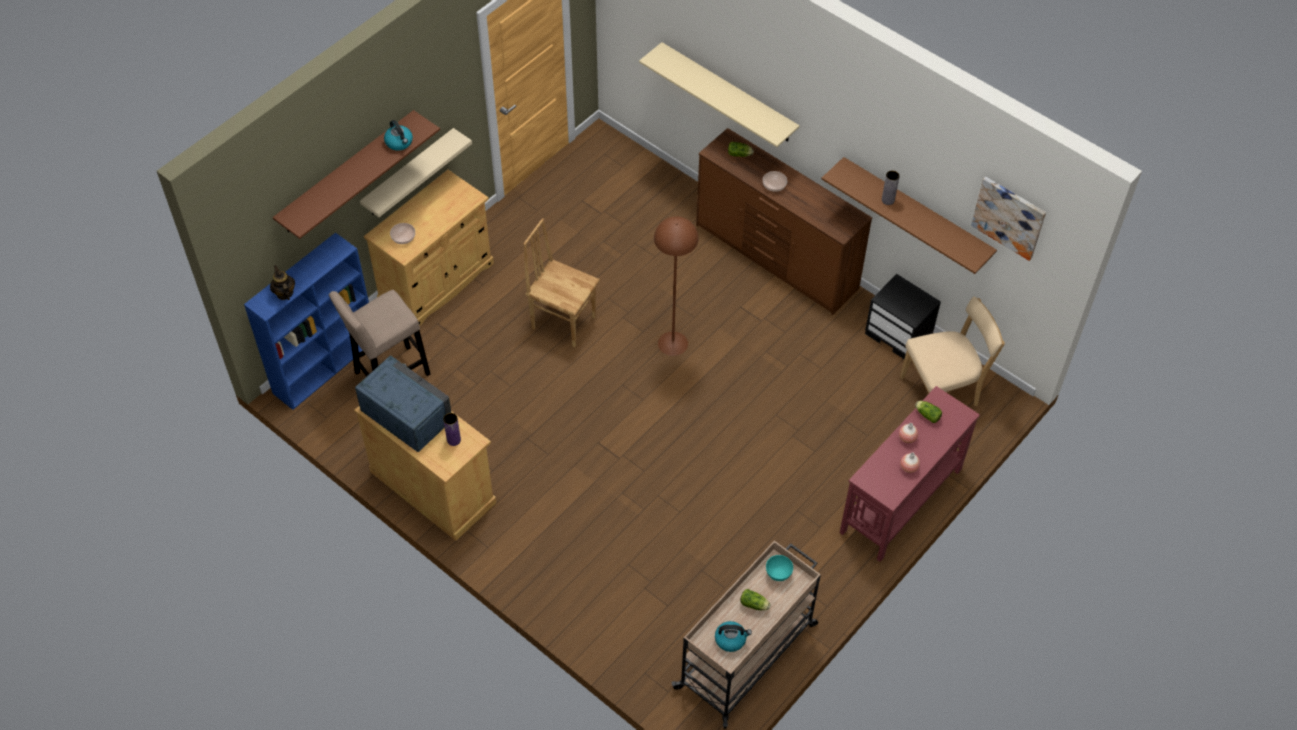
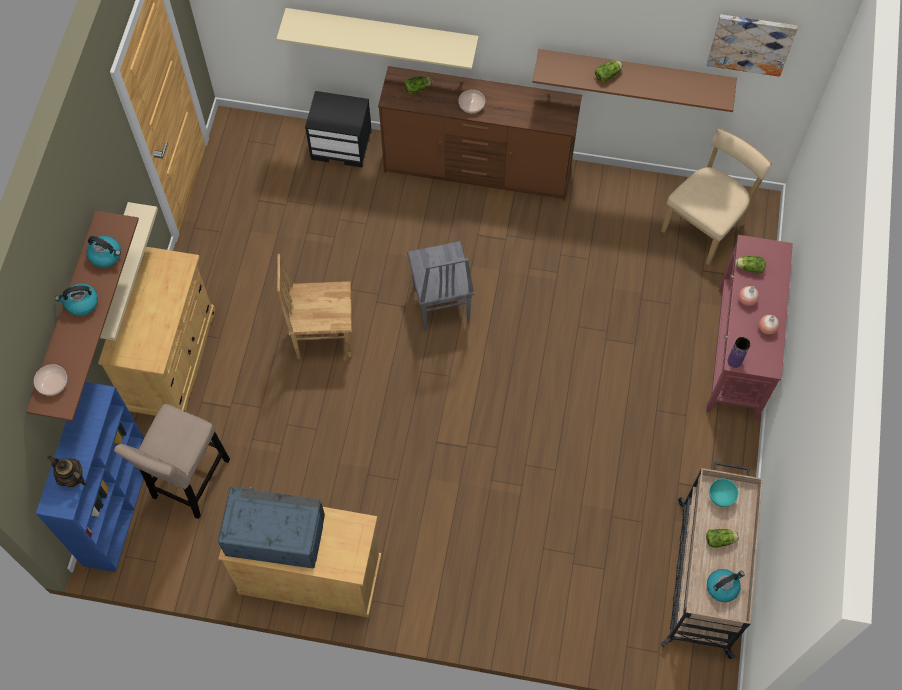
camera: 30 degrees left, 10 degrees up
bowl [390,223,415,244] -> bowl moved to [34,364,67,396]
purple vase [443,413,461,446] -> purple vase moved to [728,337,750,368]
brown floor lamp [654,216,699,356] -> grey chair [407,241,475,332]
black nightstand [865,274,941,359] -> black nightstand moved to [305,91,372,168]
grey vase [882,170,900,205] -> lettuce [595,61,623,82]
none -> kettle [55,283,98,316]

